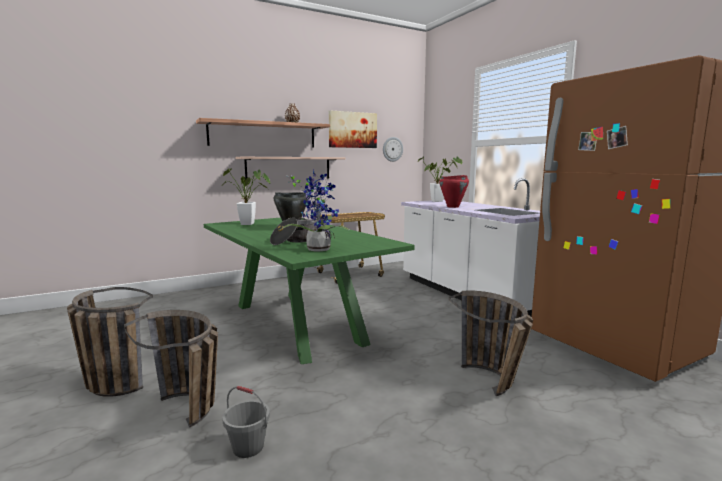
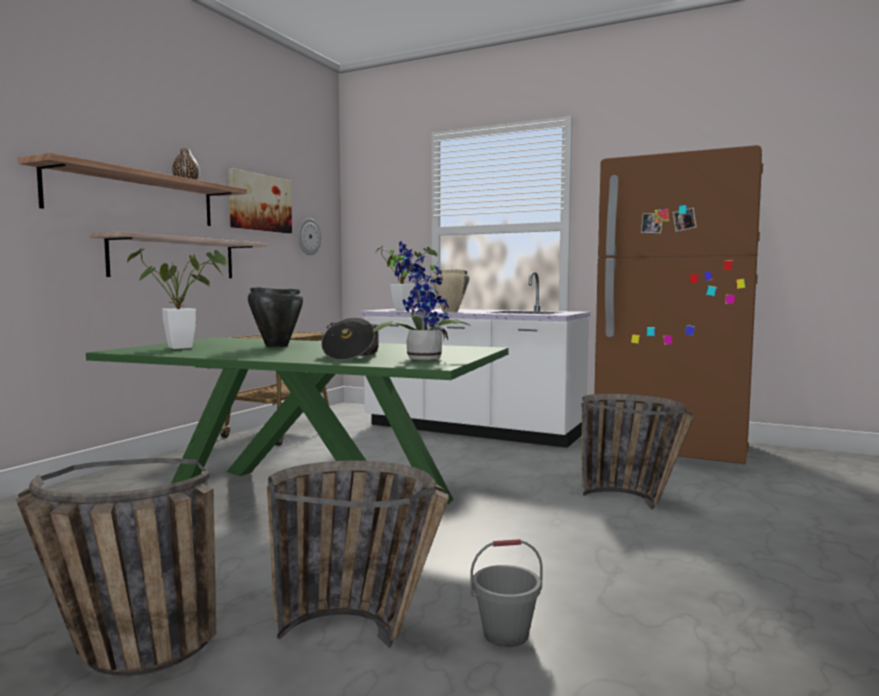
camera: 35 degrees left, 5 degrees down
red cooking pot [439,175,469,208] -> beige cooking pot [431,269,469,312]

